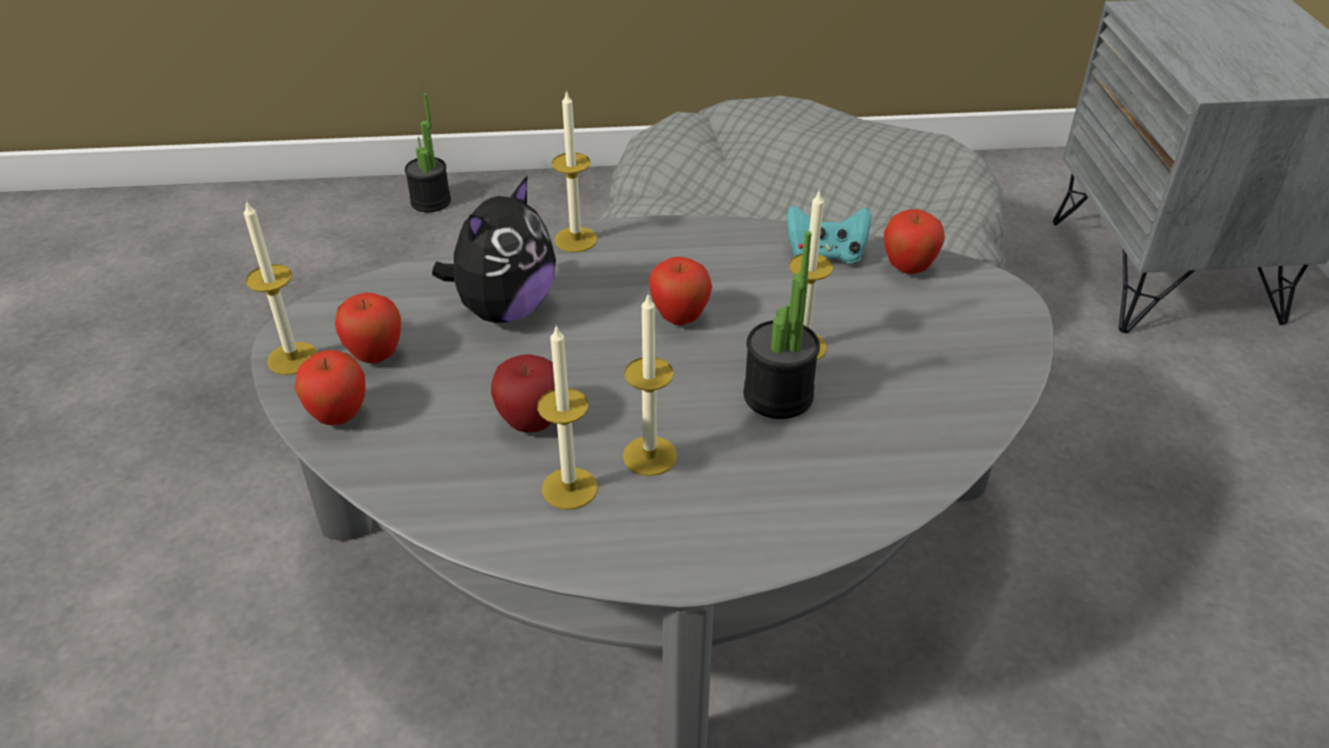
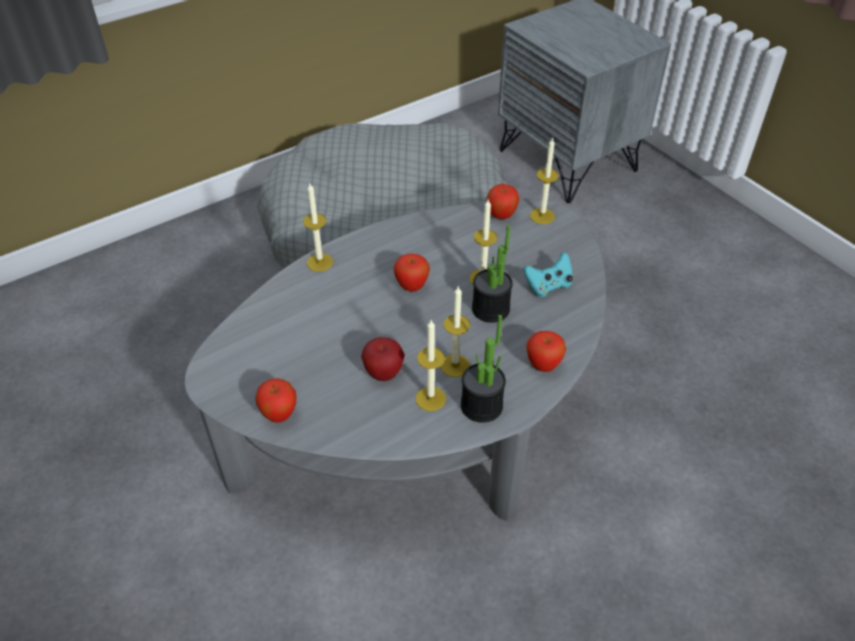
camera: 30 degrees left, 5 degrees up
candle [244,200,318,375] -> candle moved to [530,137,559,224]
apple [335,293,401,364] -> apple moved to [526,331,566,372]
potted plant [405,93,451,212] -> potted plant moved to [461,315,506,423]
plush toy [432,175,556,323] -> none
turquoise game controller [787,205,871,264] -> turquoise game controller moved to [523,252,573,297]

